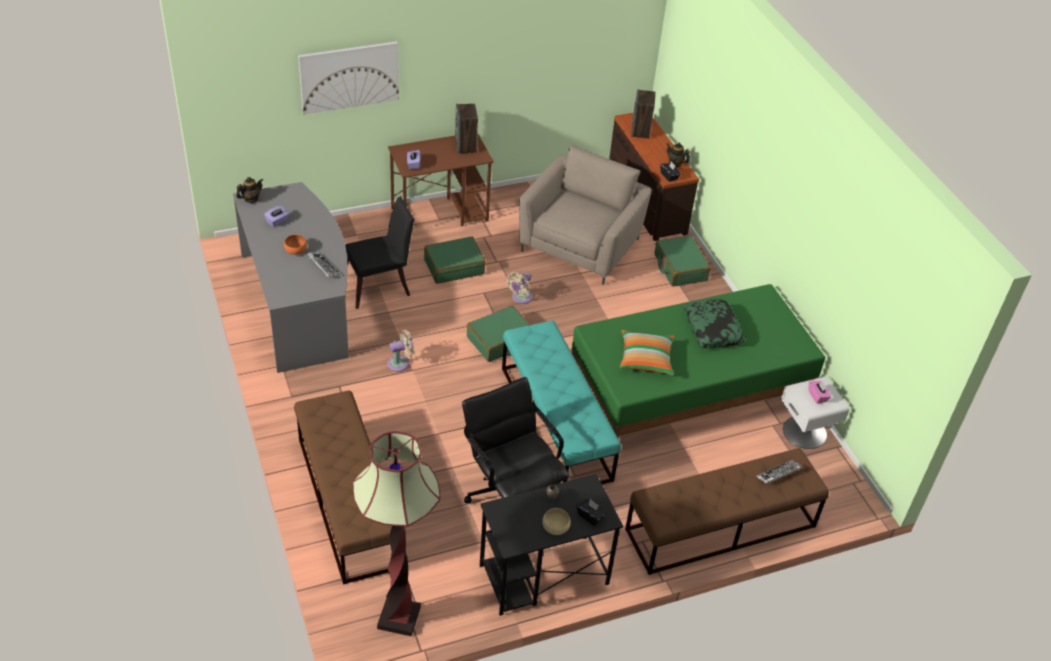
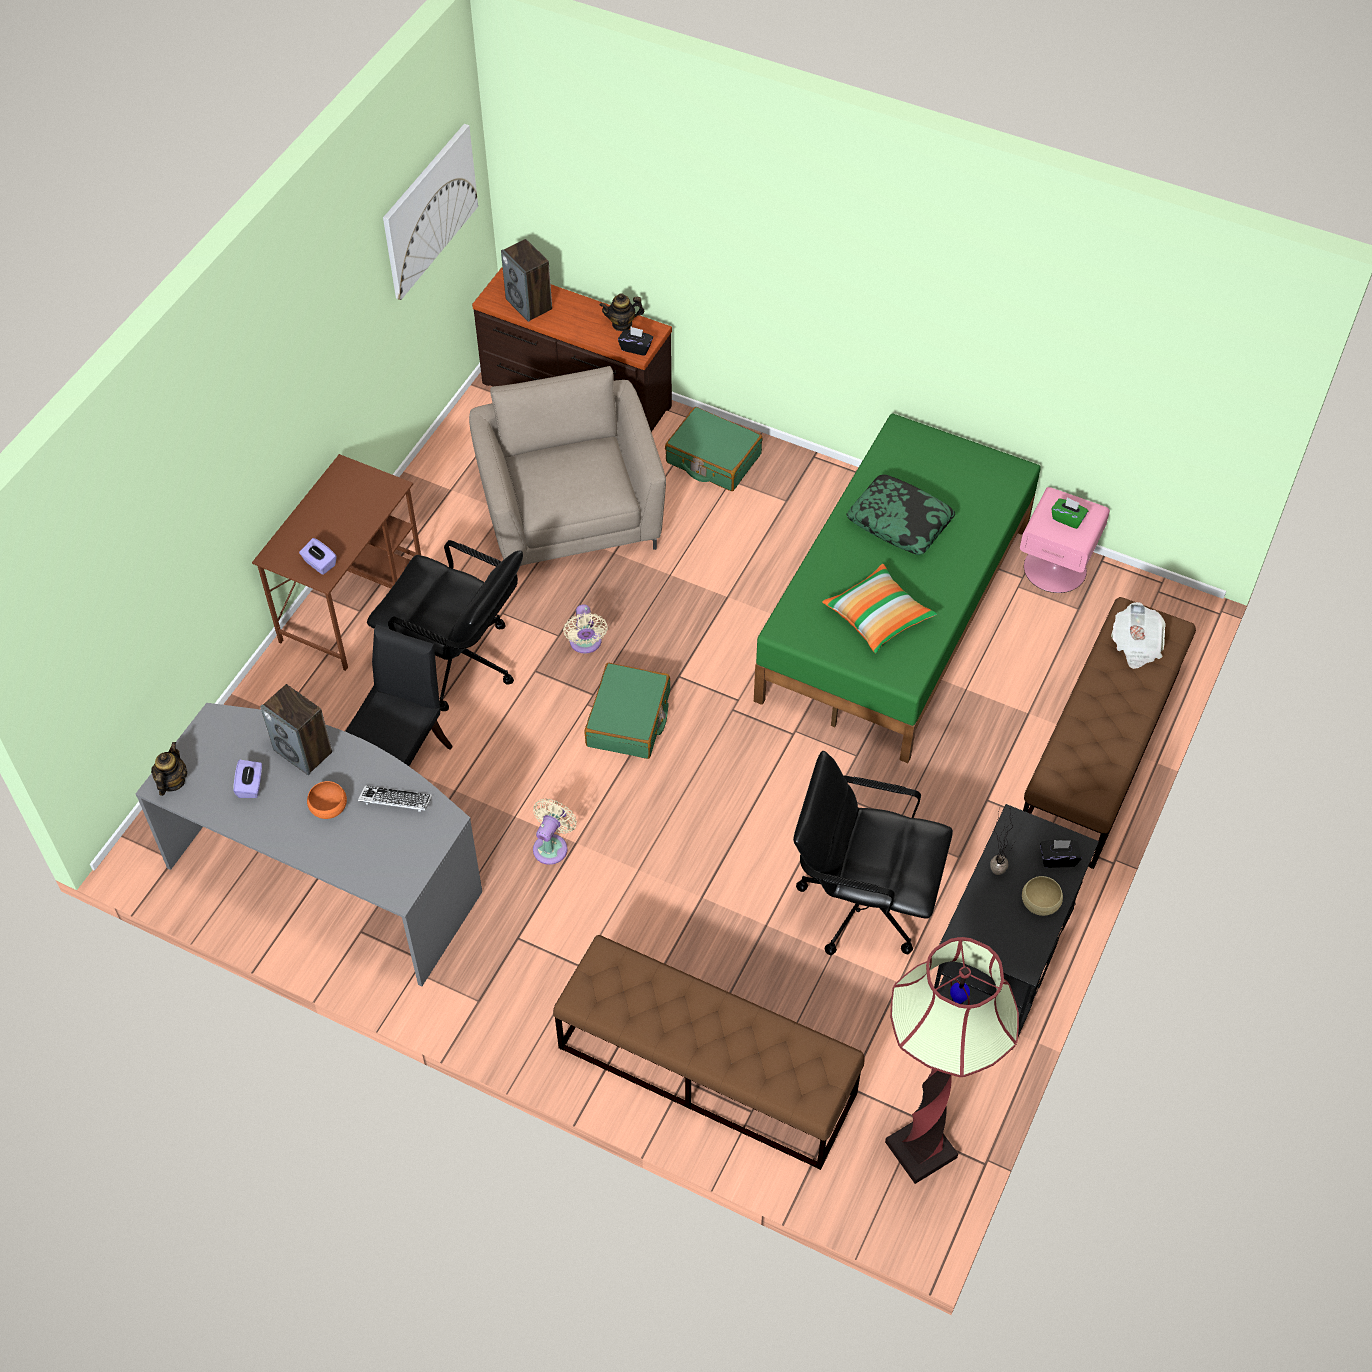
camera: 40 degrees left, 10 degrees up
picture [298,41,399,114] -> picture moved to [383,124,478,300]
green suitcase [424,236,485,284] -> black office chair [367,540,523,711]
speaker [455,104,478,154] -> speaker moved to [260,684,332,775]
turquoise bench [502,321,621,484] -> none
keyboard [756,460,803,484] -> newspaper [1111,602,1166,669]
white nightstand [781,376,849,449] -> pink nightstand [1020,487,1110,593]
pink tissue box [809,381,831,404] -> green tissue box [1052,497,1088,529]

